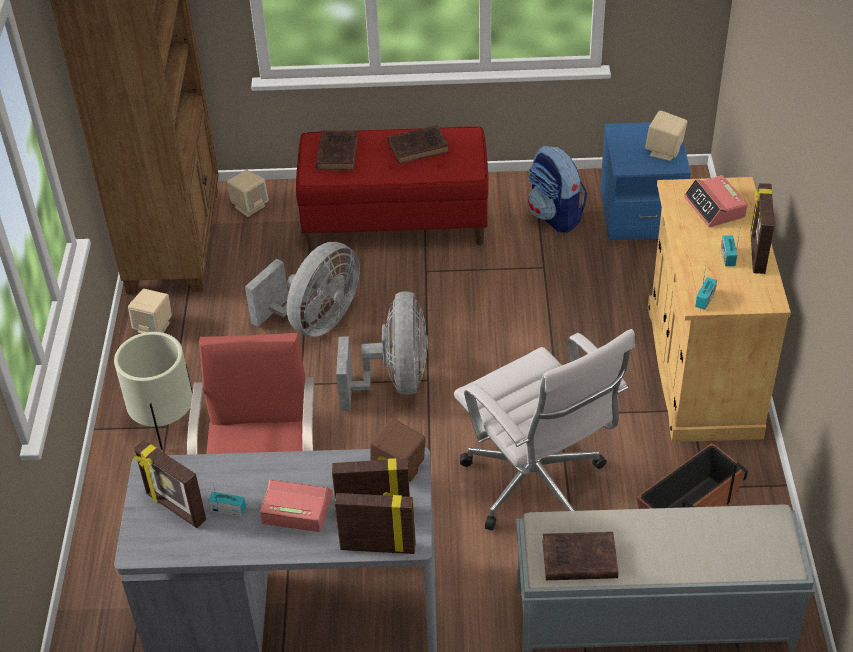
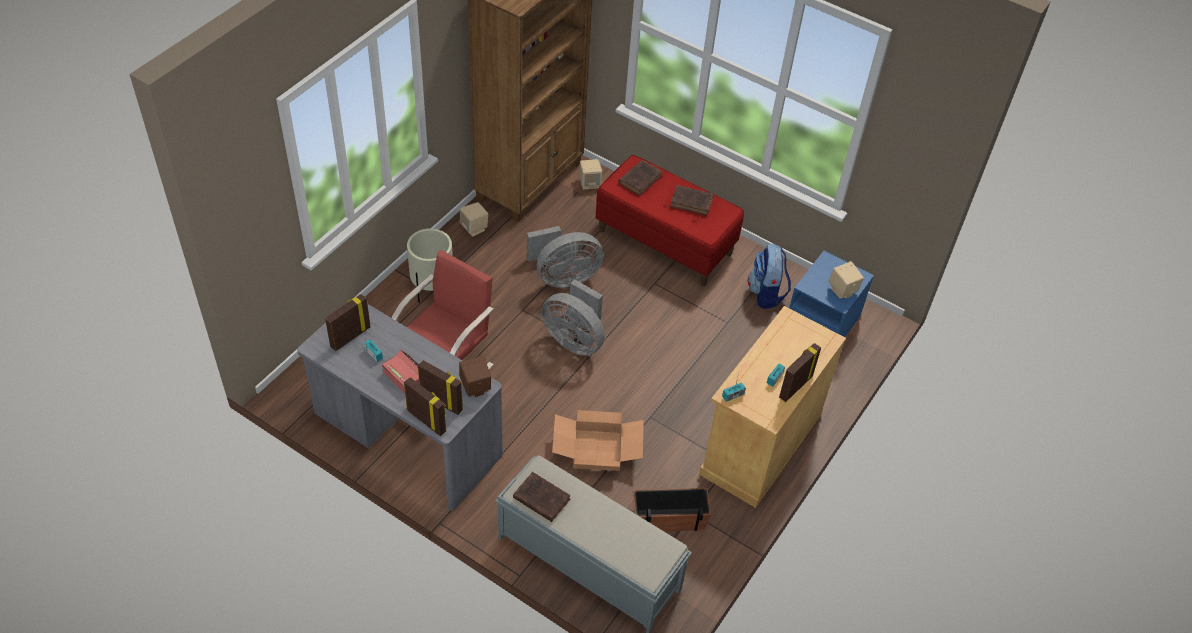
camera: 30 degrees right, 5 degrees up
picture frame [134,440,206,528] -> picture frame turned 60 degrees clockwise [325,294,371,351]
grey fan [336,291,428,411] -> grey fan turned 90 degrees clockwise [541,279,605,355]
white office chair [454,329,635,531] -> cardboard box [552,410,644,471]
alarm clock [684,175,748,227] -> none

